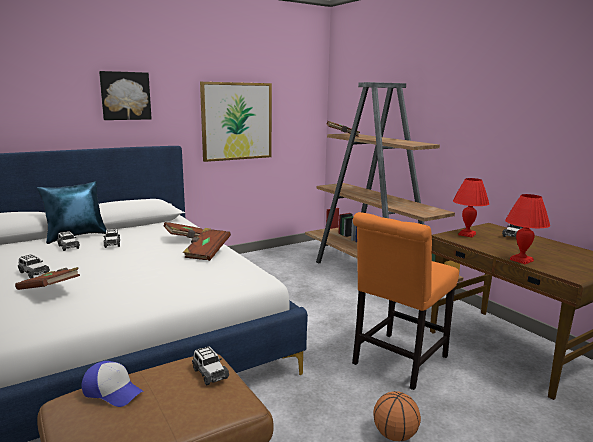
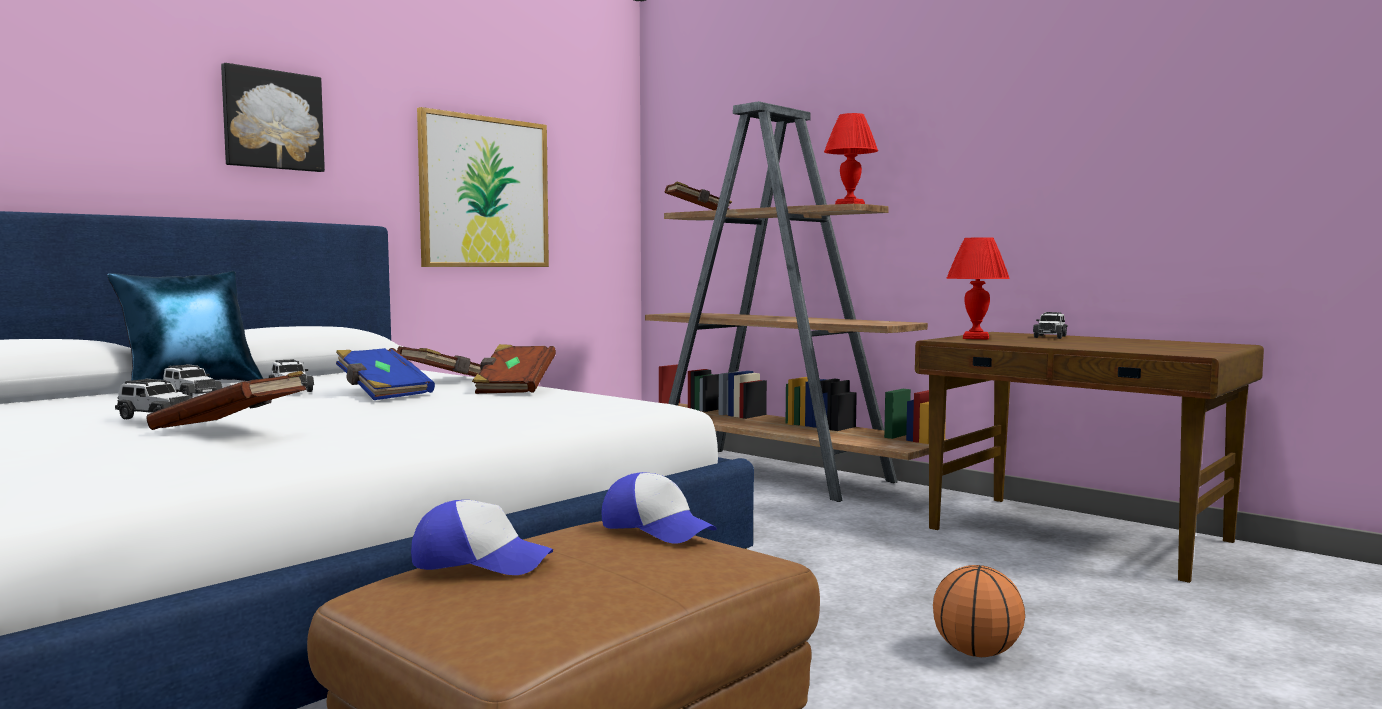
camera: 15 degrees left, 10 degrees down
toy car [192,346,229,385] -> cap [601,472,717,544]
orange chair [352,212,459,390] -> none
red table lamp [505,194,550,264] -> red table lamp moved to [824,113,878,204]
none -> blue book [336,348,435,400]

